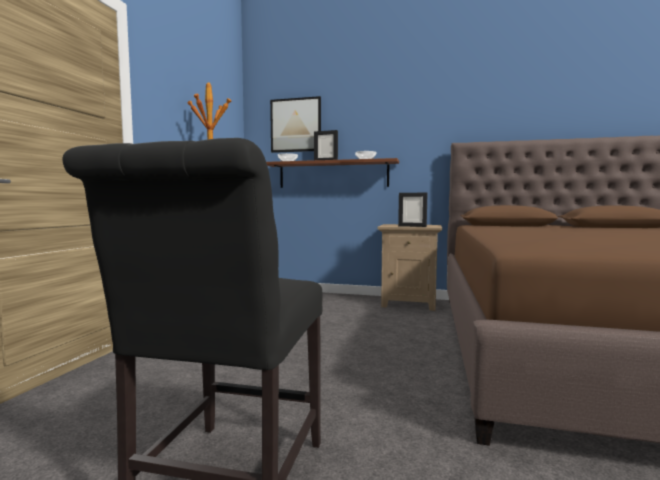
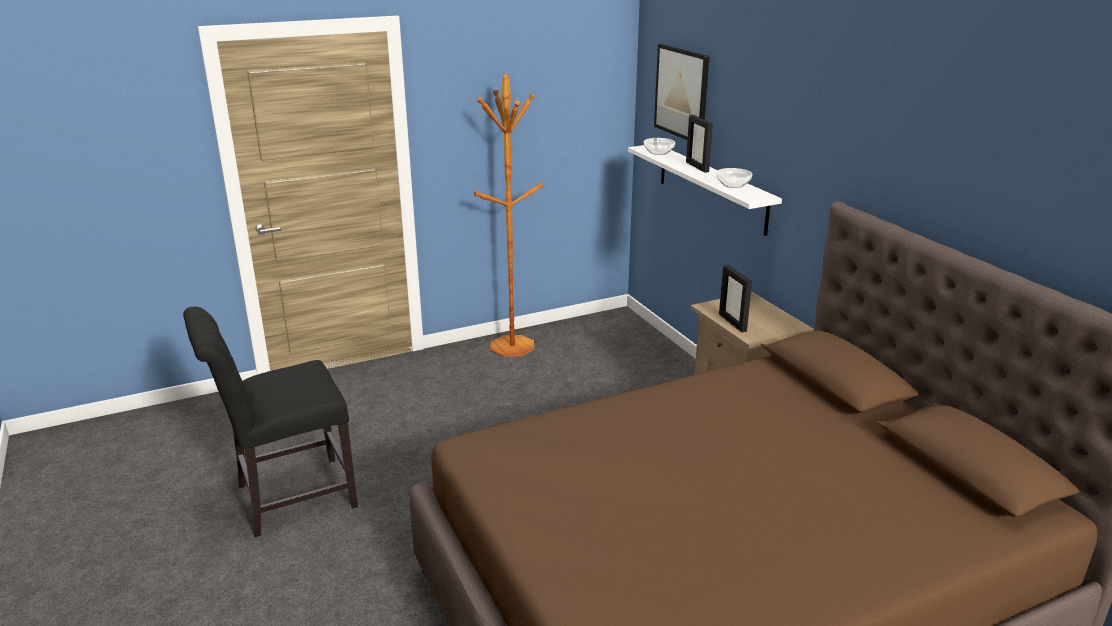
camera: 50 degrees right, 20 degrees up
brown shelf [266,158,399,188] -> white shelf [628,145,782,236]

